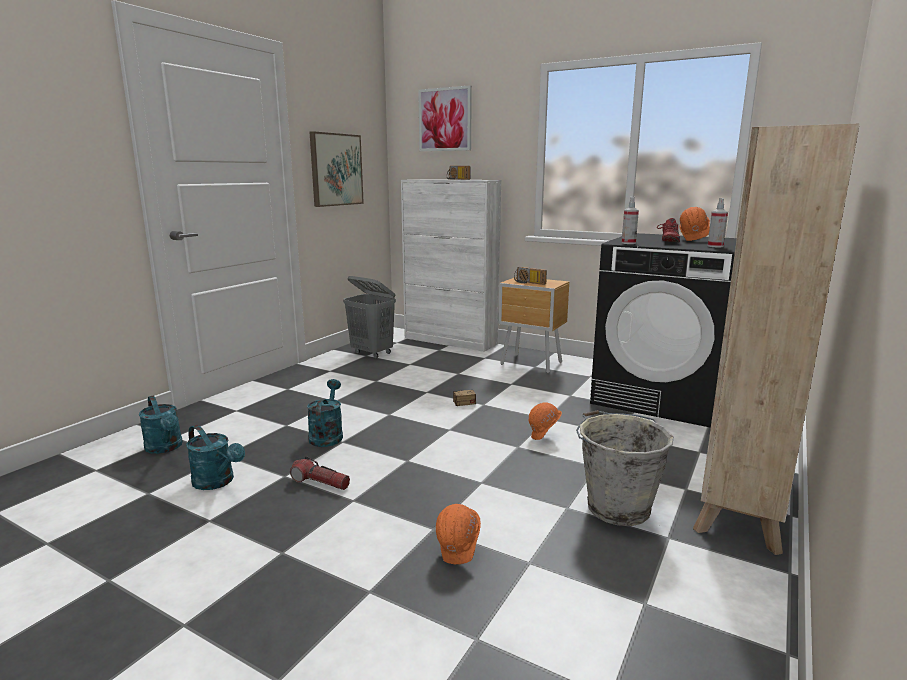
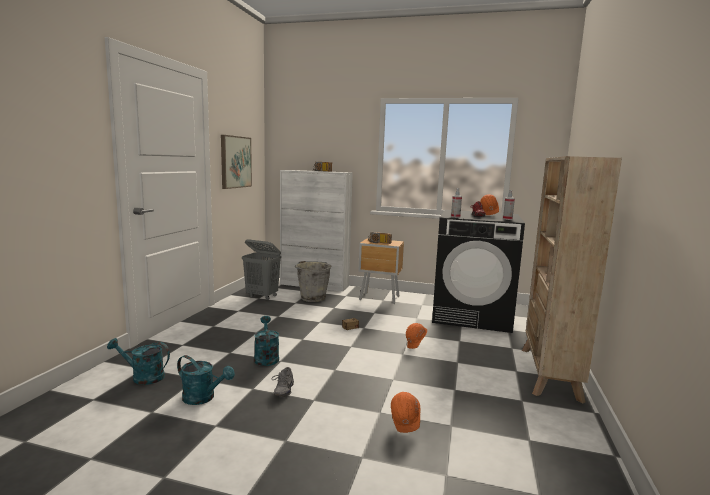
camera: 15 degrees left, 5 degrees down
turquoise watering can [139,395,183,454] -> turquoise watering can turned 150 degrees clockwise [107,338,170,385]
flashlight [290,456,350,490] -> grey shoe [271,367,294,397]
picture [418,85,472,151] -> none
grey bucket [576,410,673,526] -> grey bucket moved to [295,261,332,302]

